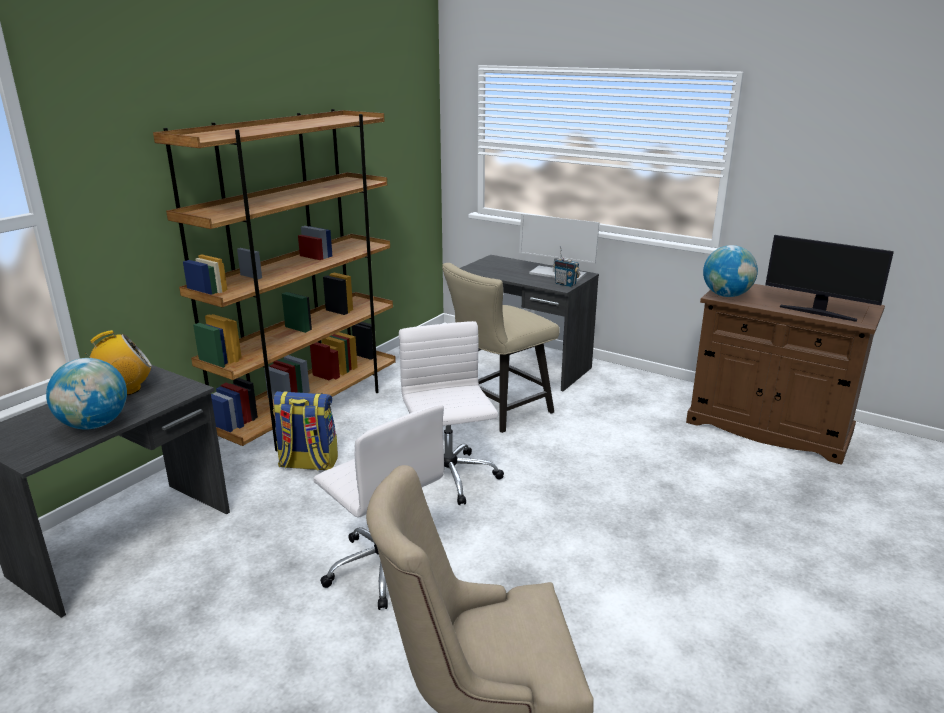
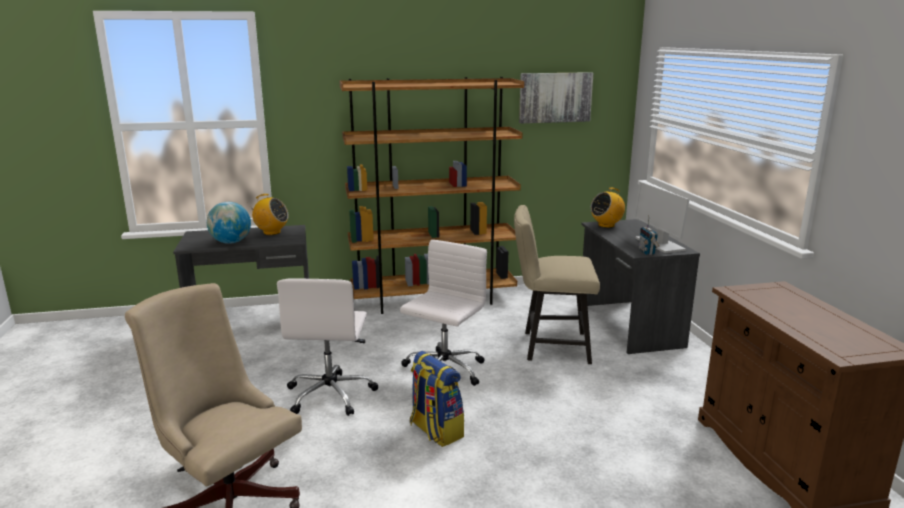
camera: 45 degrees right, 5 degrees down
backpack [273,391,338,471] -> backpack moved to [410,351,464,447]
globe [703,245,758,297] -> none
monitor [765,235,894,322] -> none
none -> picture [519,72,593,123]
none -> radio [590,188,625,228]

